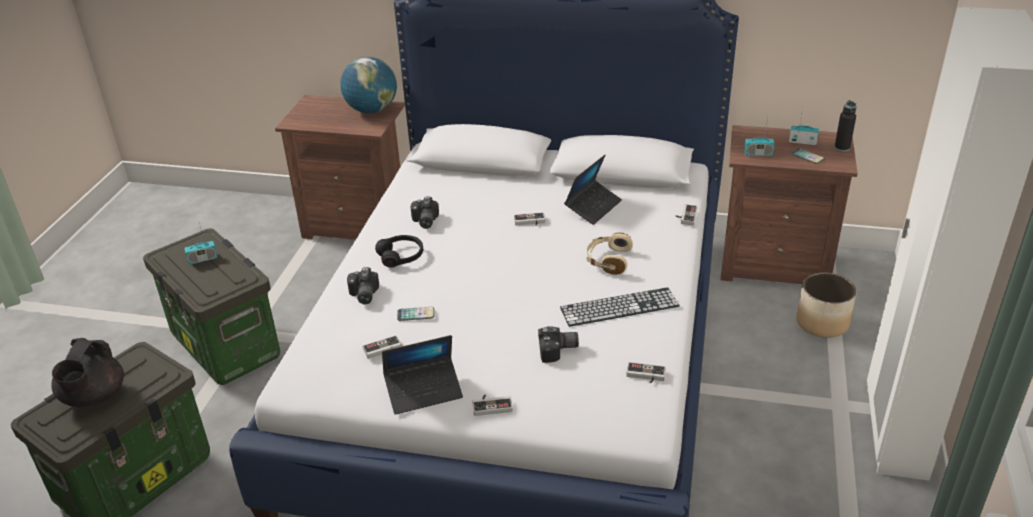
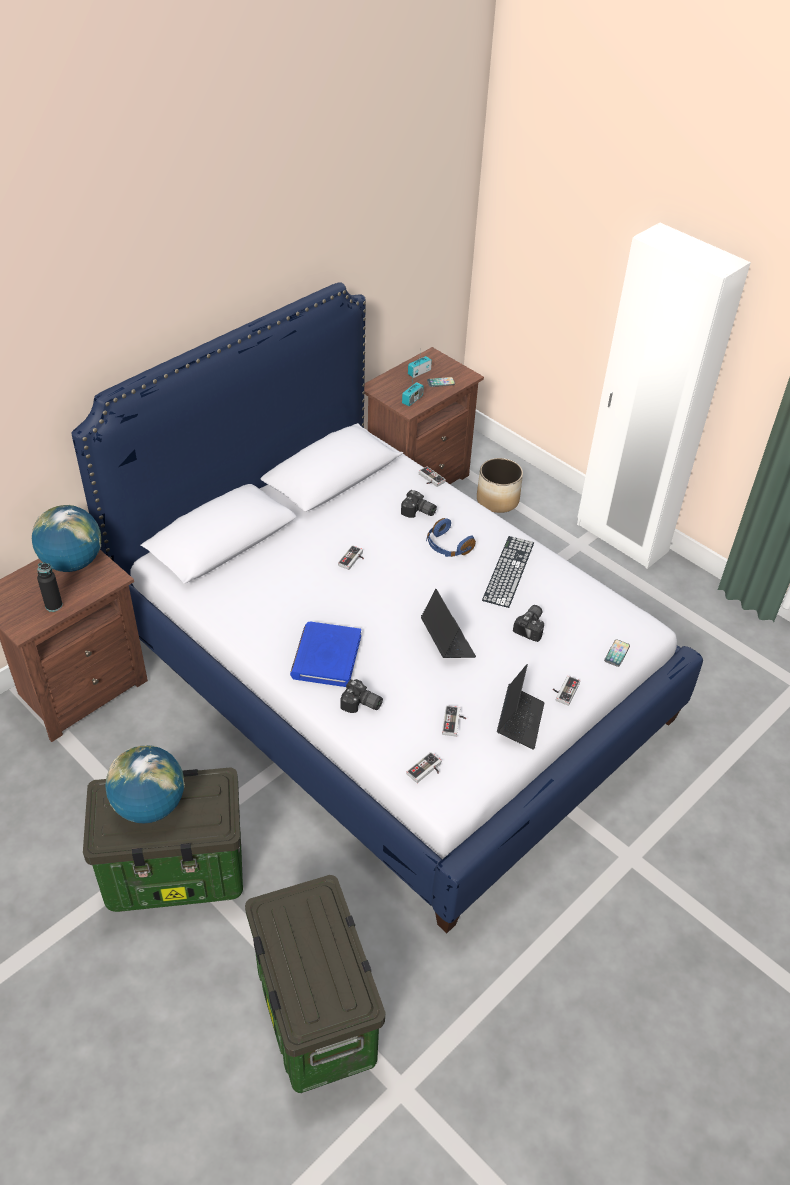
camera: 60 degrees left, 10 degrees up
black teapot [51,338,124,407] -> none
radio [184,219,218,265] -> globe [105,745,185,824]
black headphones [375,235,423,268] -> blue book [290,621,361,687]
phone [397,307,435,321] -> phone moved to [604,639,630,667]
camera [411,196,439,229] -> camera moved to [401,490,437,518]
laptop [564,155,622,225] -> laptop moved to [421,589,476,658]
beige headphones [587,233,633,275] -> blue headphones [426,518,476,557]
game controller [626,362,666,383] -> game controller moved to [406,752,441,783]
black bottle [834,100,857,152] -> black bottle moved to [37,563,63,612]

